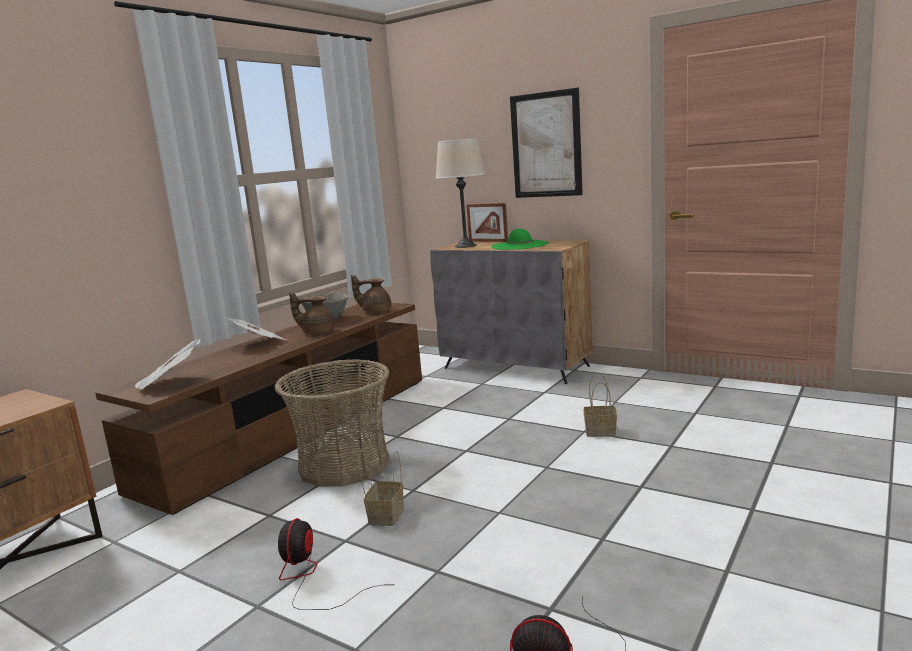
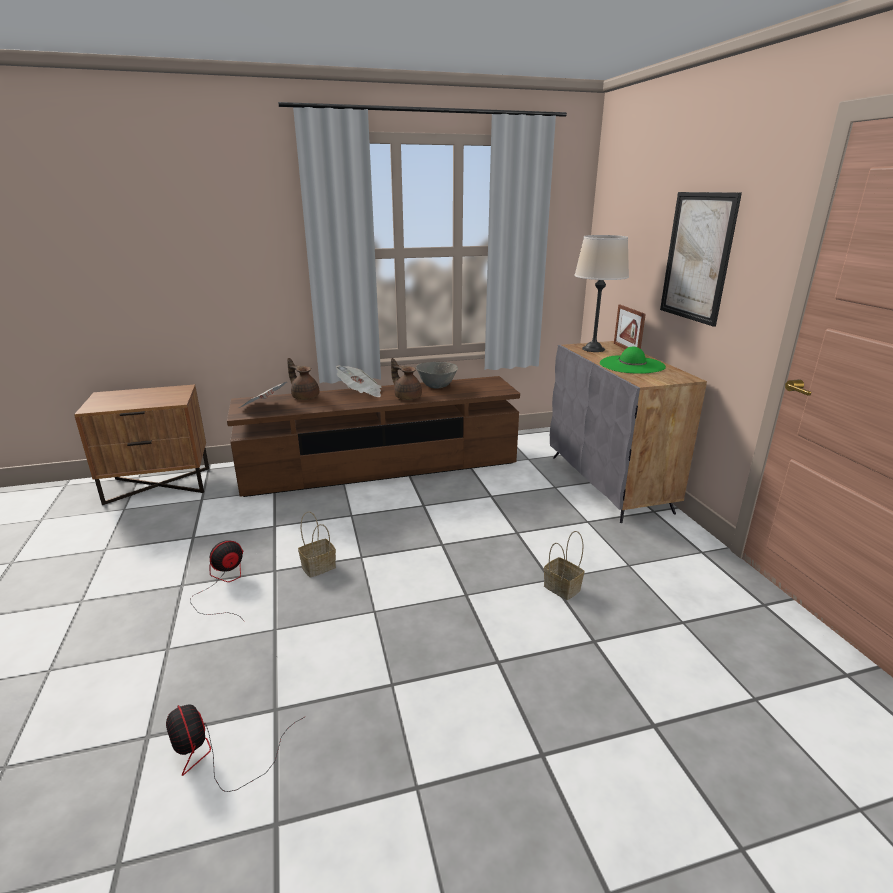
camera: 40 degrees right, 10 degrees up
basket [274,359,390,487] -> none
brown teapot [351,275,392,313] -> brown teapot moved to [287,358,319,400]

